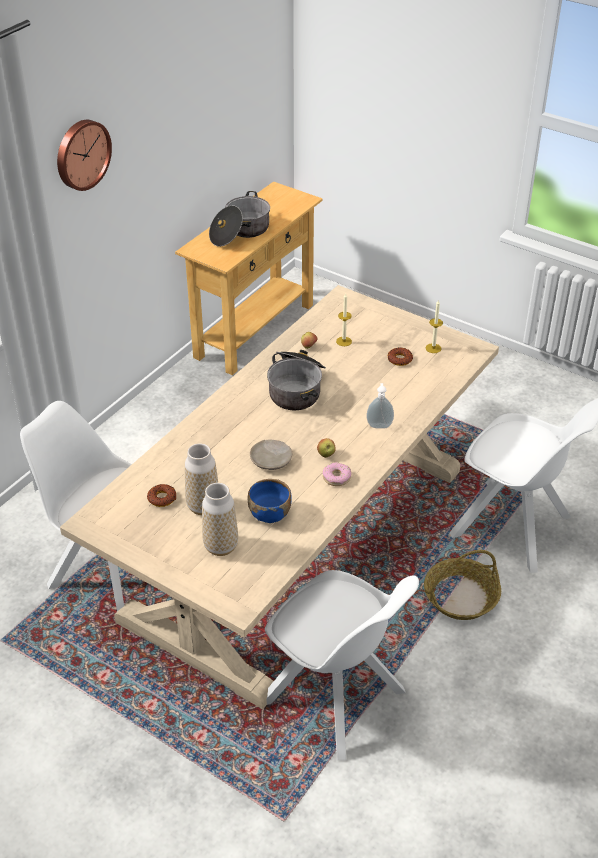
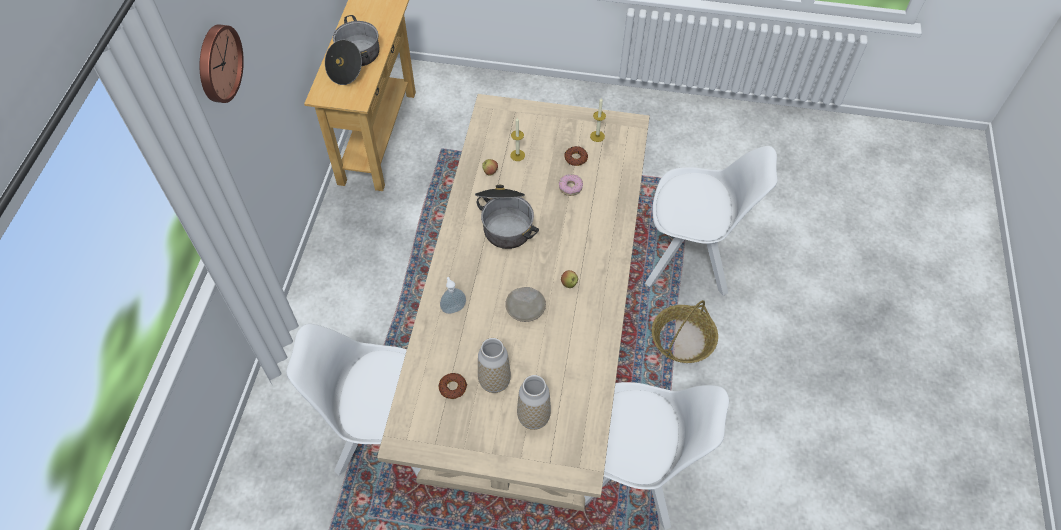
camera: 25 degrees left, 15 degrees up
blue bowl [248,479,292,523] -> none
donut [322,462,352,486] -> donut moved to [559,174,583,196]
soap dispenser [367,383,394,429] -> soap dispenser moved to [440,277,466,314]

